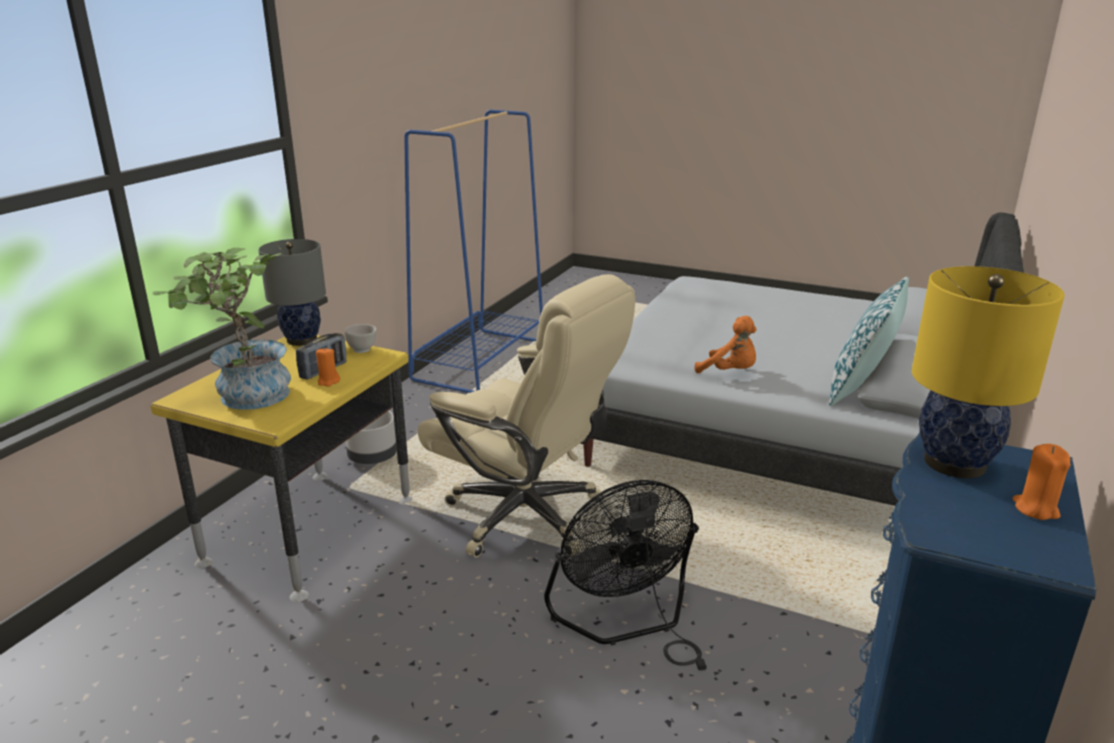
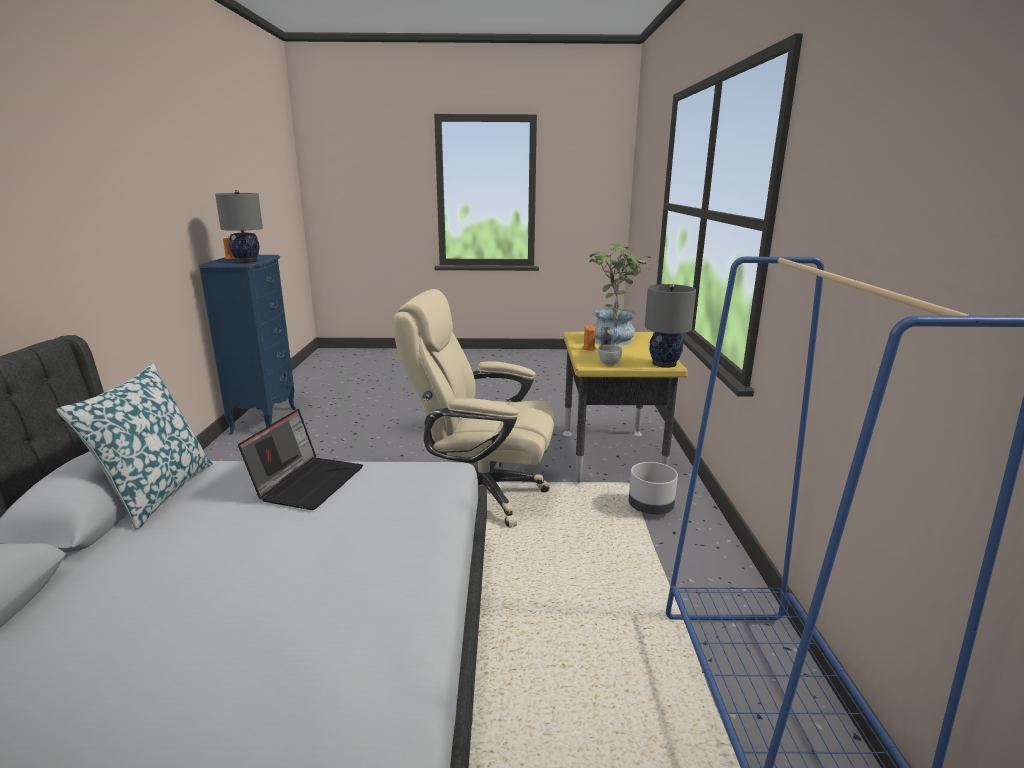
camera: 155 degrees right, 5 degrees down
black fan [544,480,707,671] -> none
orange plush toy [695,316,757,373] -> laptop [238,409,363,510]
yellow table lamp [912,266,1065,478] -> grey table lamp [215,190,263,263]

